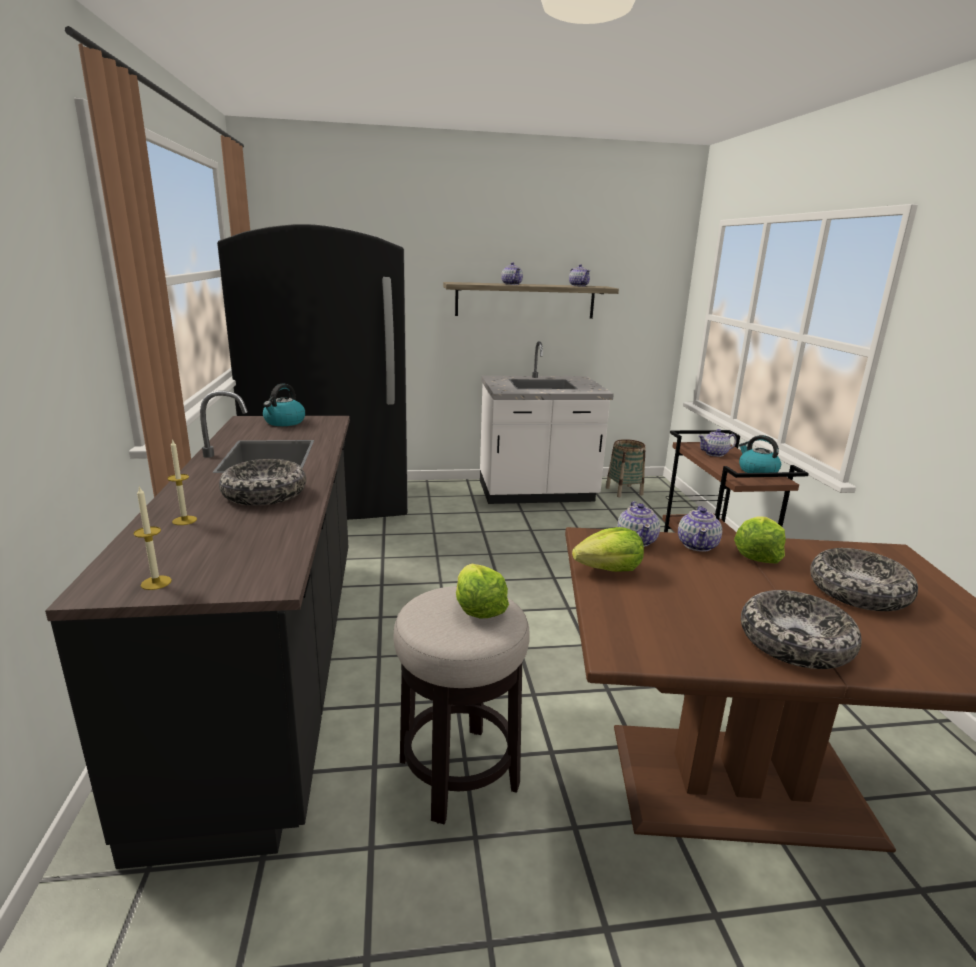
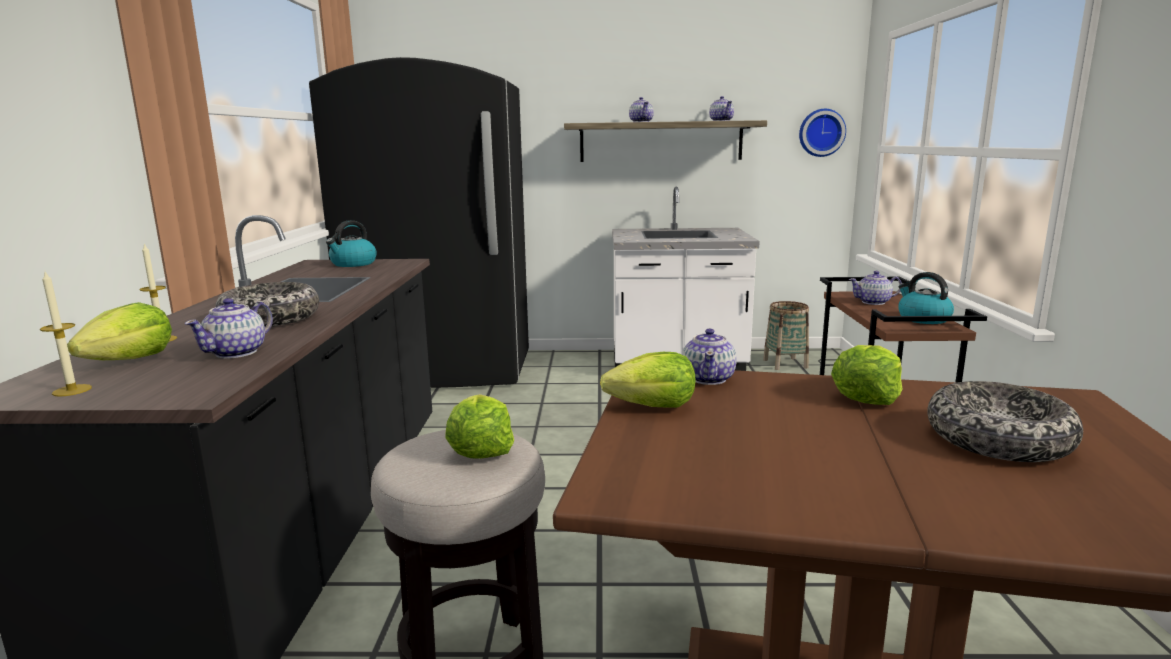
camera: 10 degrees right, 5 degrees down
teapot [678,506,722,552] -> teapot moved to [185,298,273,358]
bowl [741,590,862,669] -> none
none -> lettuce [67,302,172,360]
none -> wall clock [799,109,846,157]

